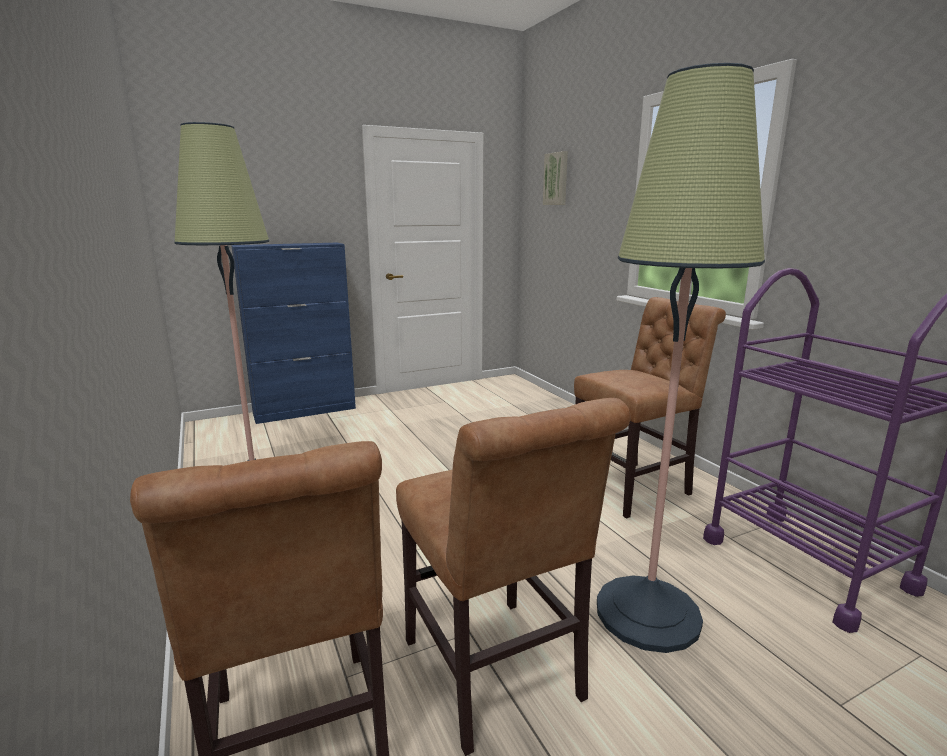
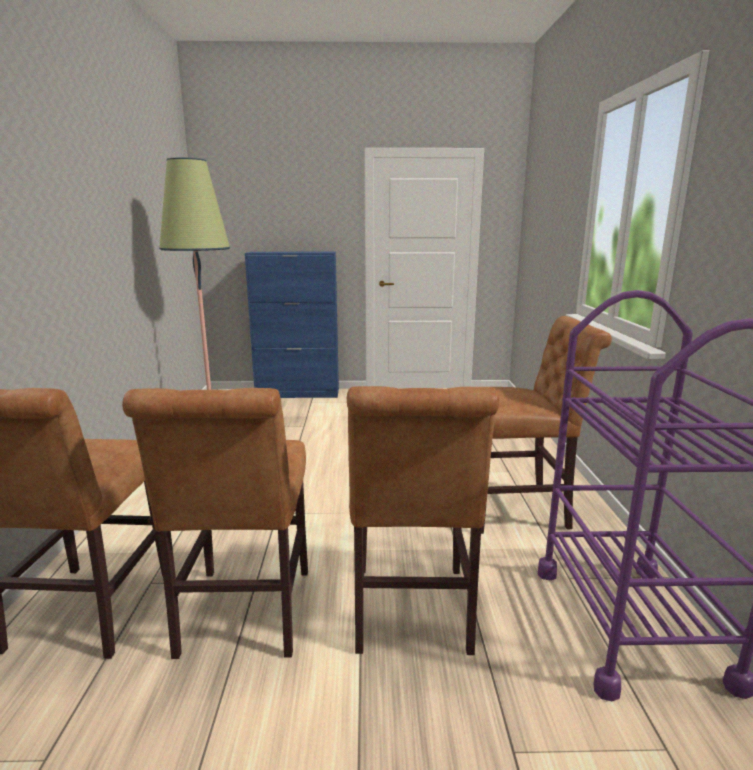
camera: 25 degrees right, 0 degrees up
picture [543,151,568,205] -> none
floor lamp [597,63,765,653] -> brown chair [347,386,499,655]

